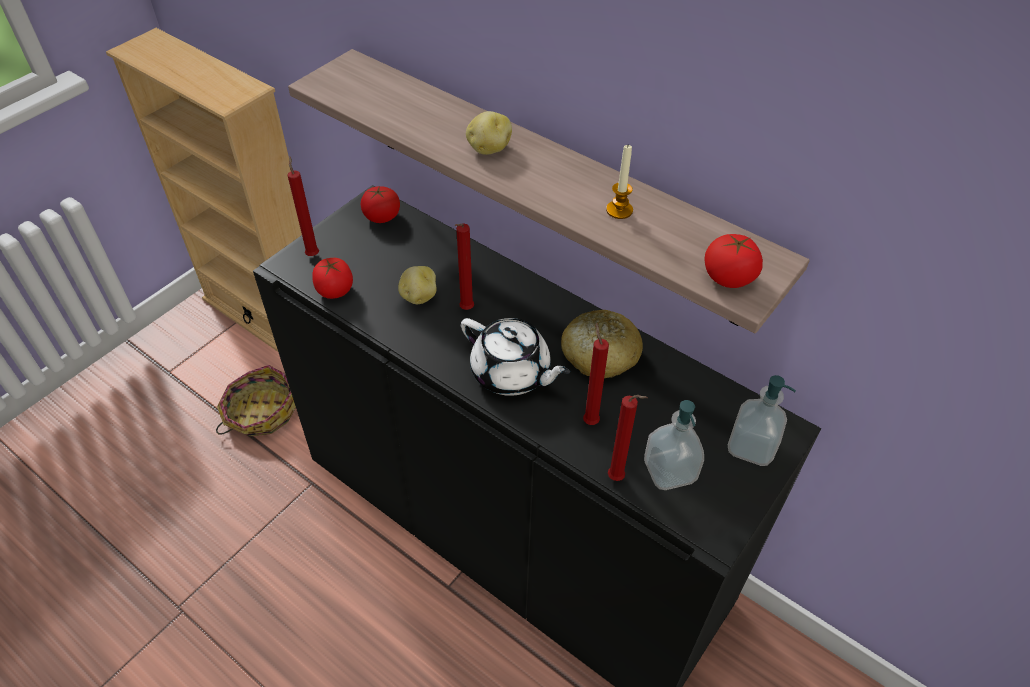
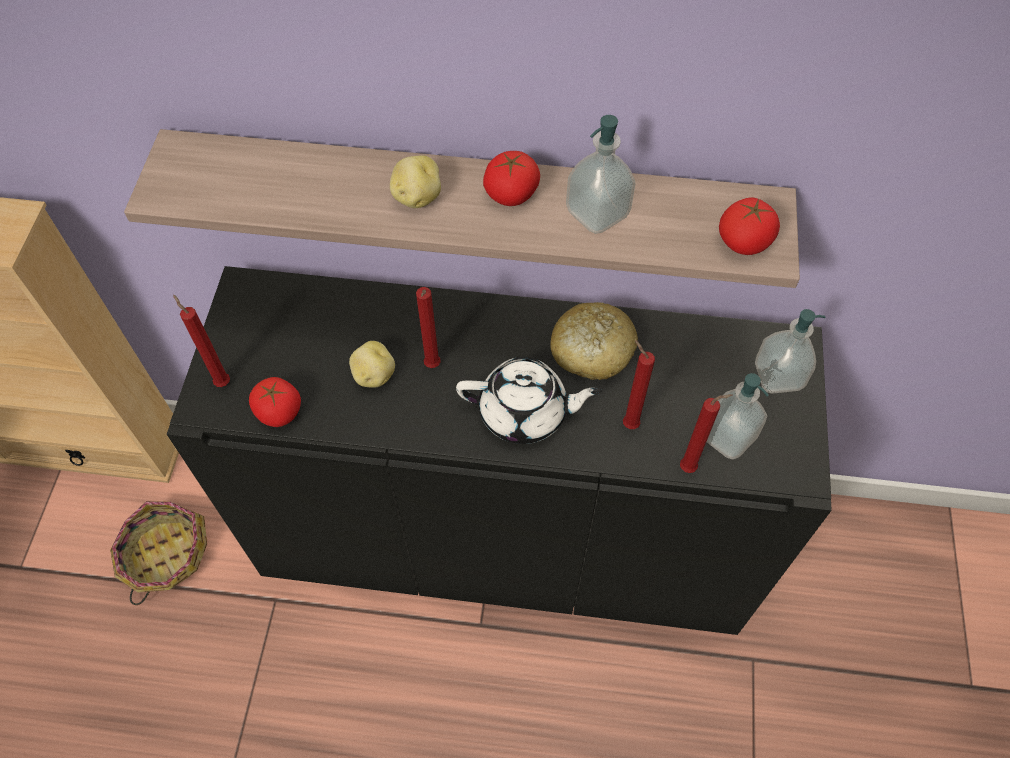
camera: 30 degrees left, 10 degrees up
tomato [361,186,400,223] -> tomato moved to [483,151,540,206]
candle [606,145,633,219] -> soap dispenser [566,115,636,234]

